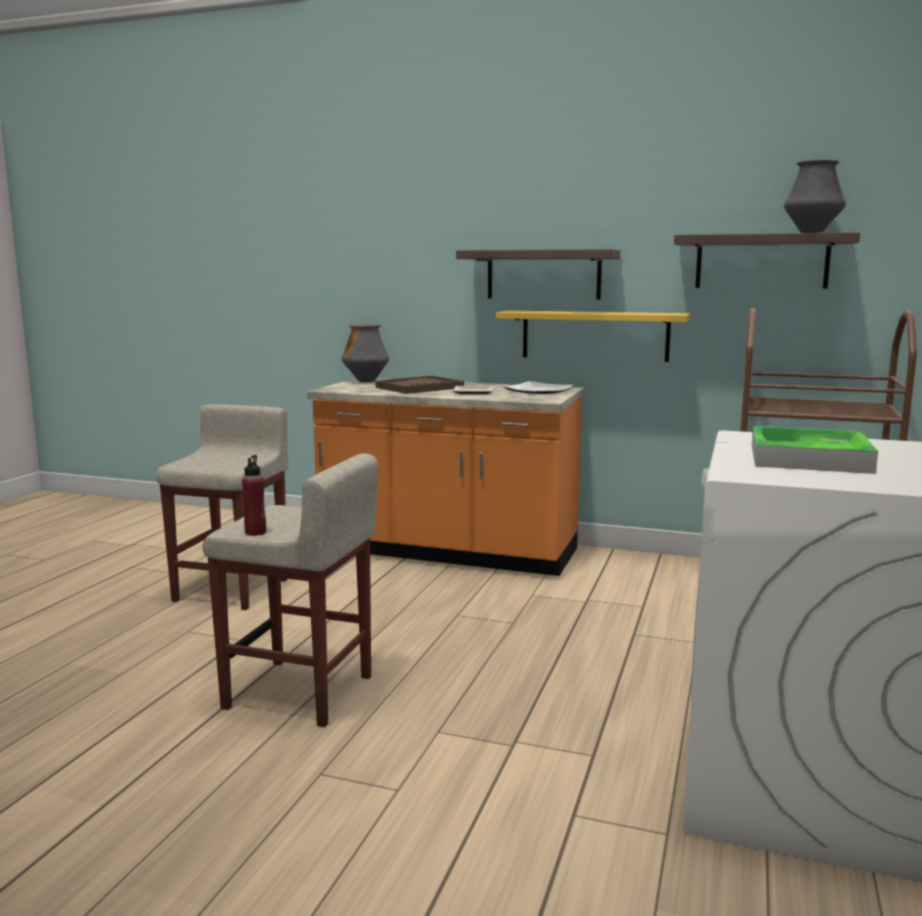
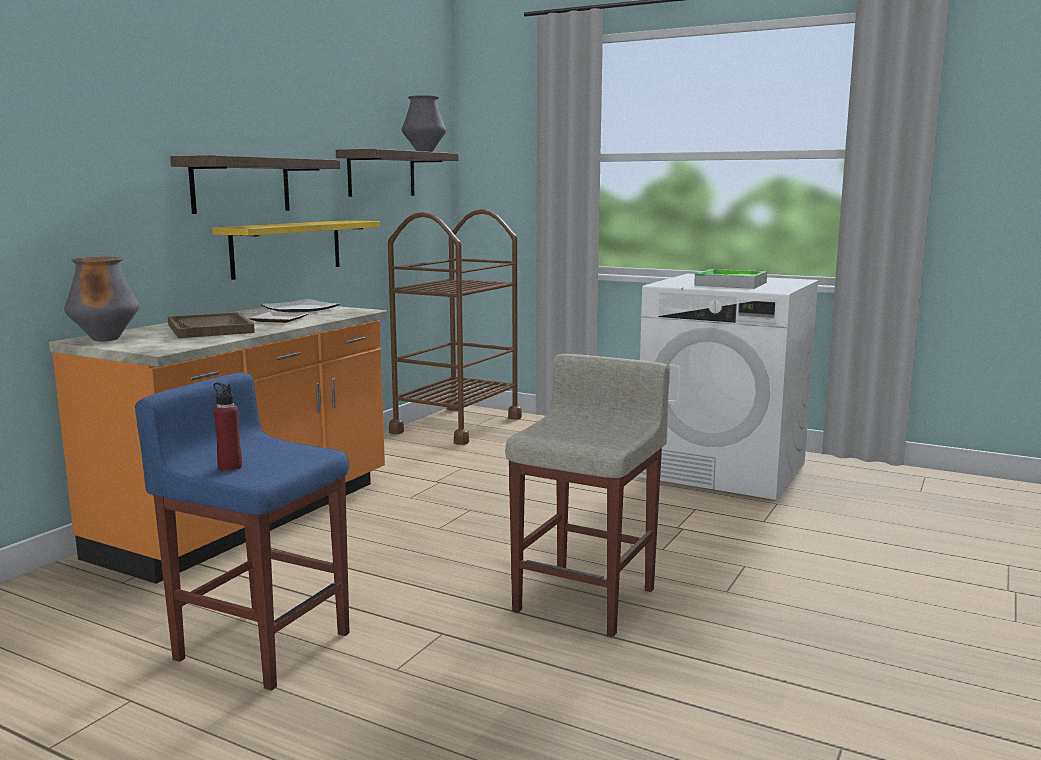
camera: 80 degrees left, 0 degrees up
beige stool [156,404,288,610] -> blue stool [135,373,349,691]
red bottle [242,455,266,536] -> red bottle moved to [213,383,242,471]

